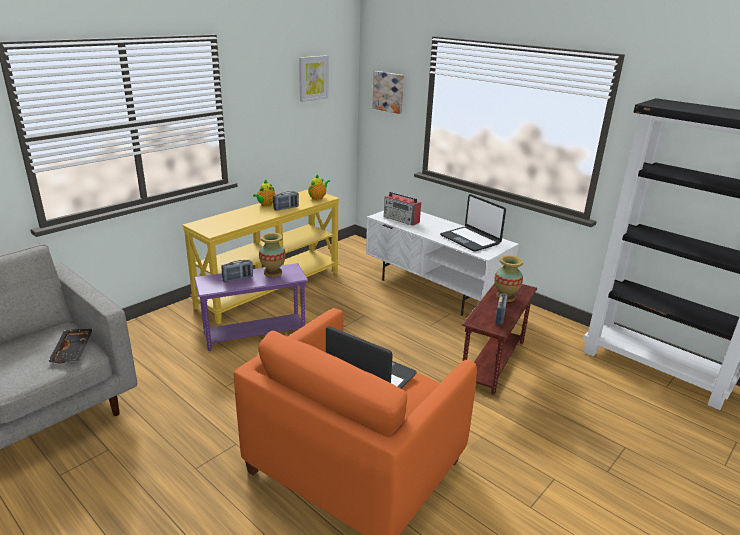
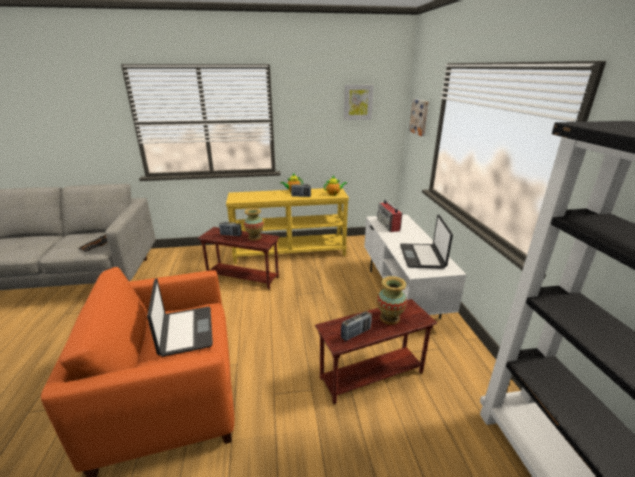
camera: 40 degrees right, 0 degrees up
purple side table [194,263,308,351] -> brown side table [198,227,280,289]

